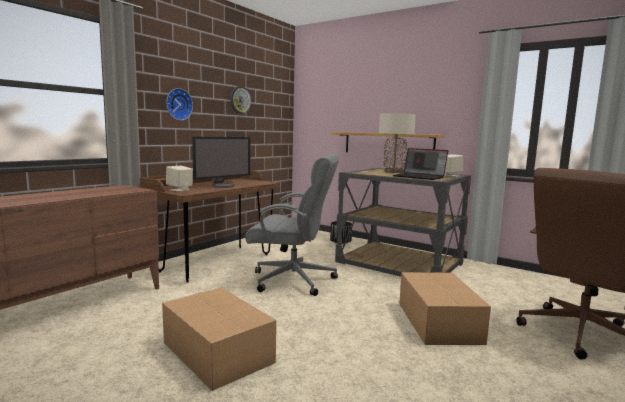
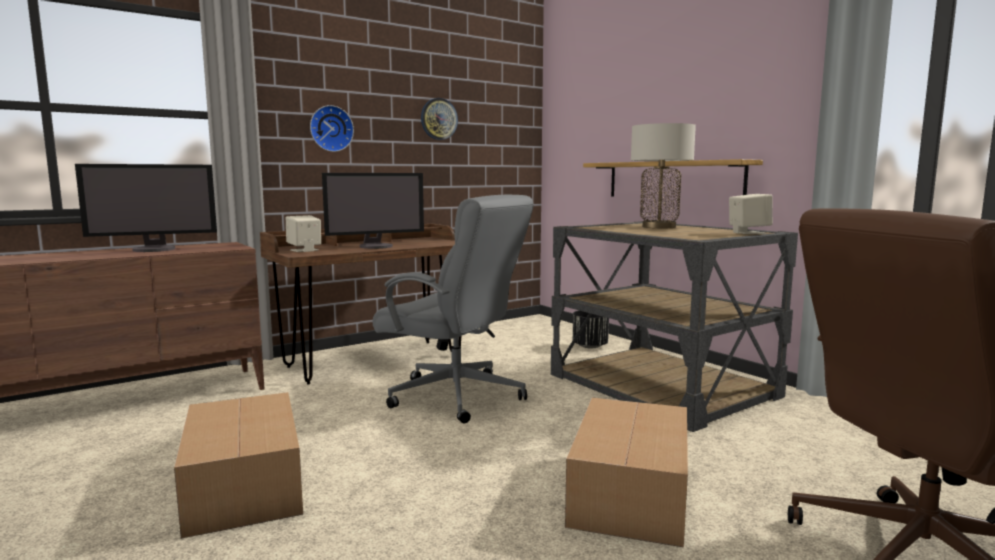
camera: 20 degrees right, 0 degrees up
laptop [393,148,448,180] -> none
none -> monitor [75,164,217,252]

